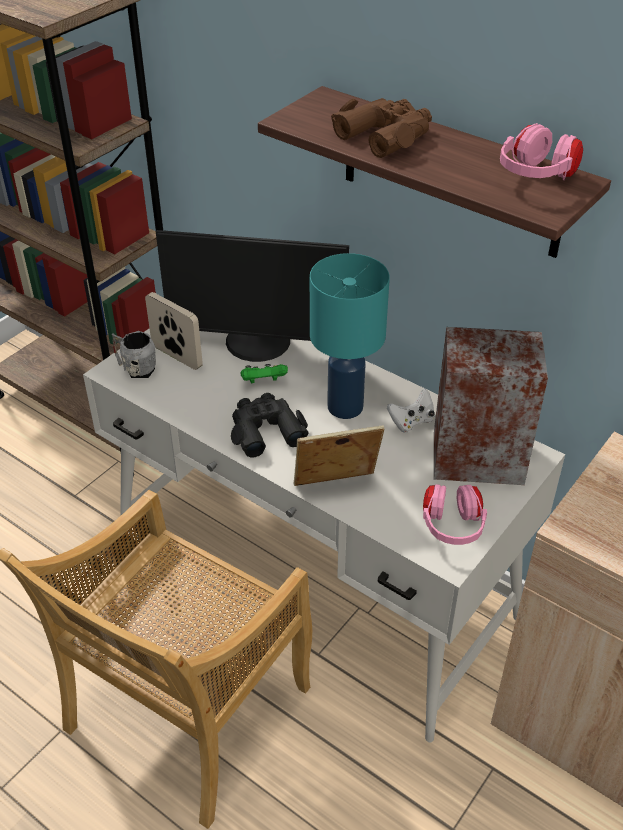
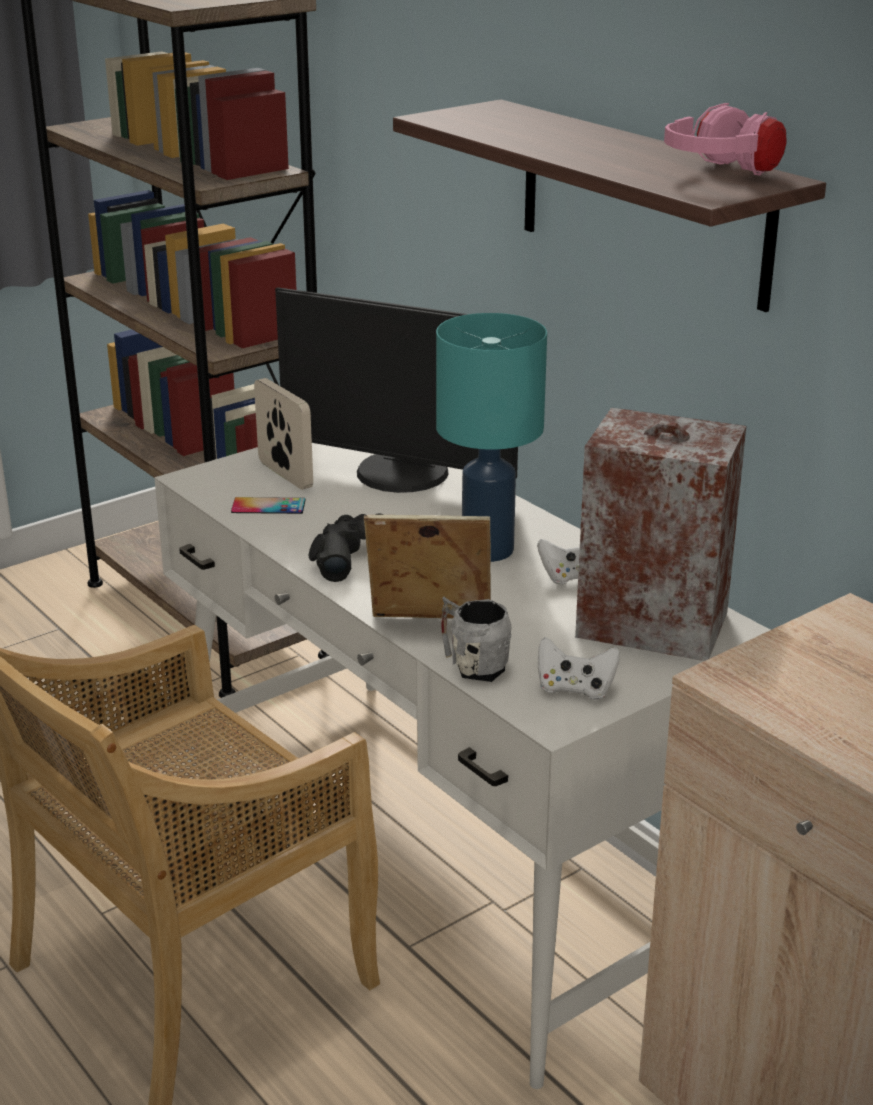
camera: 15 degrees right, 15 degrees down
grey mug [112,331,156,378] -> grey mug moved to [441,597,512,682]
green game controller [240,364,288,383] -> none
brown binoculars [331,98,432,158] -> none
pink headphones [423,484,487,545] -> white game controller [538,637,620,700]
none -> phone [231,497,305,514]

